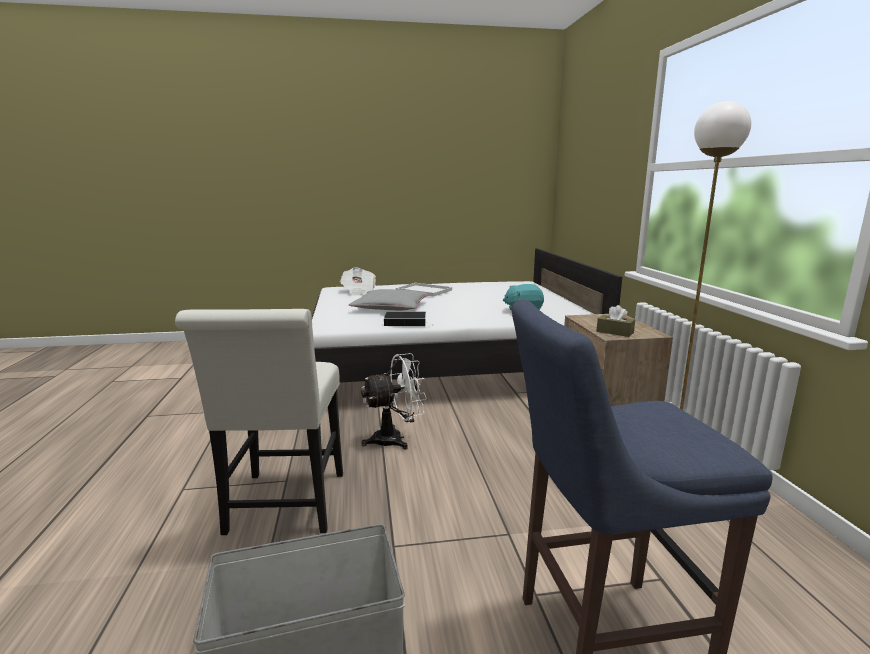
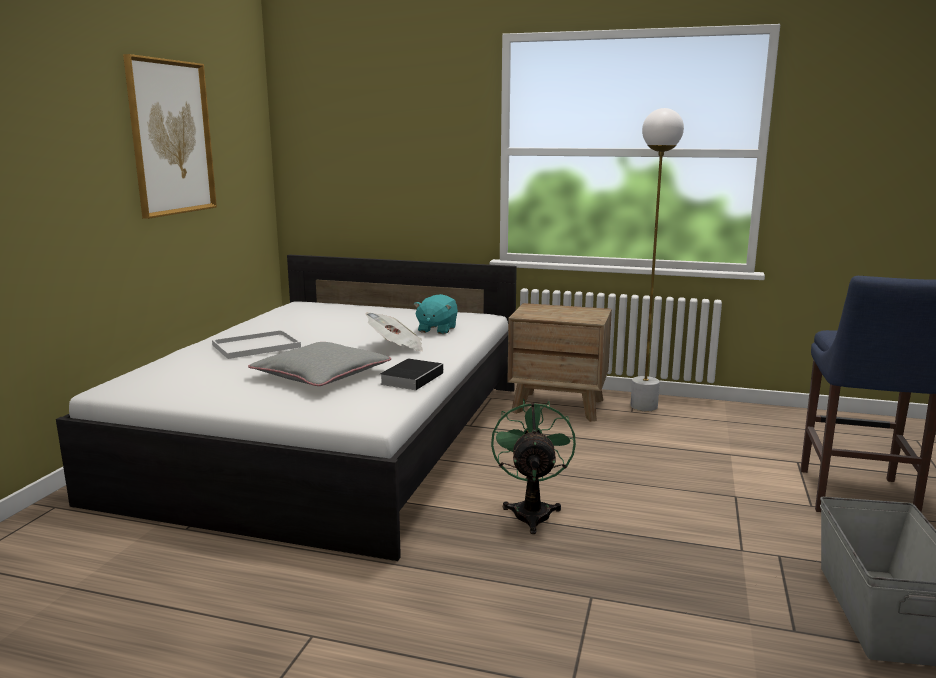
camera: 65 degrees left, 0 degrees up
white chair [175,309,343,535] -> none
newspaper [340,268,376,296] -> newspaper moved to [365,312,423,351]
white fan [361,353,427,449] -> green fan [491,399,576,534]
brown tissue box [597,305,635,337] -> none
none -> picture [123,54,217,219]

